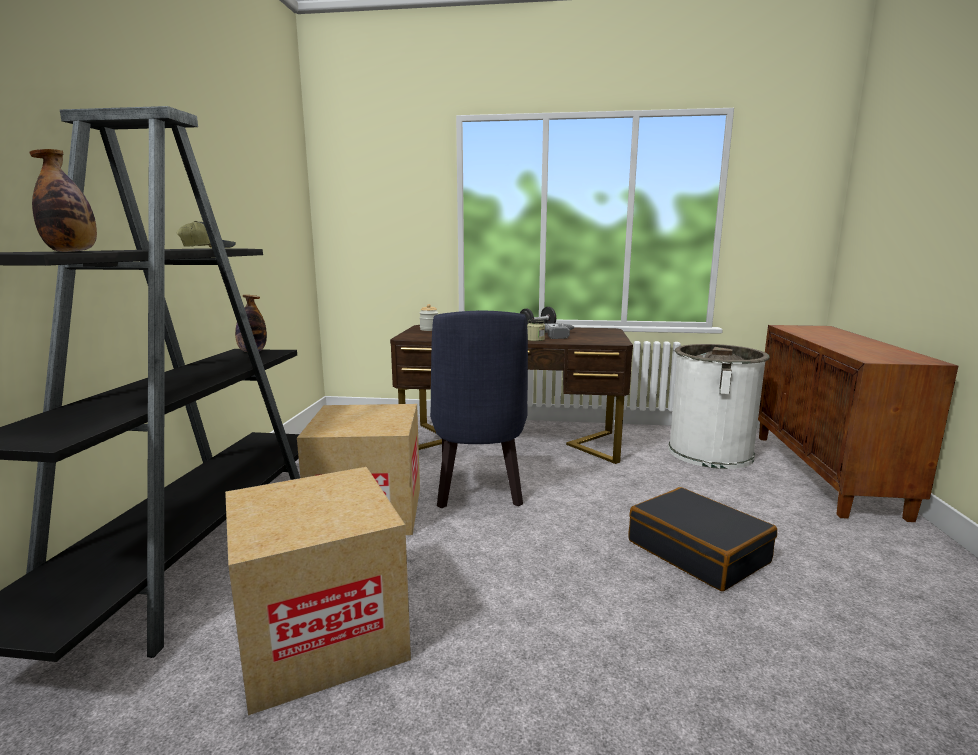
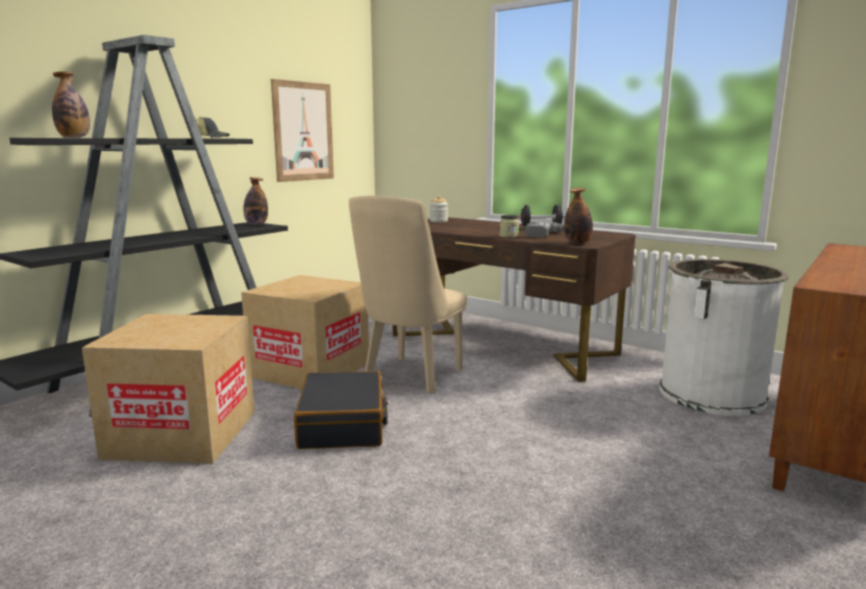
camera: 30 degrees right, 0 degrees up
blue chair [430,311,528,508] -> beige chair [349,196,467,394]
black suitcase [629,487,777,591] -> black suitcase moved to [294,371,388,449]
none -> picture [271,79,334,182]
none -> bottle [564,188,593,244]

